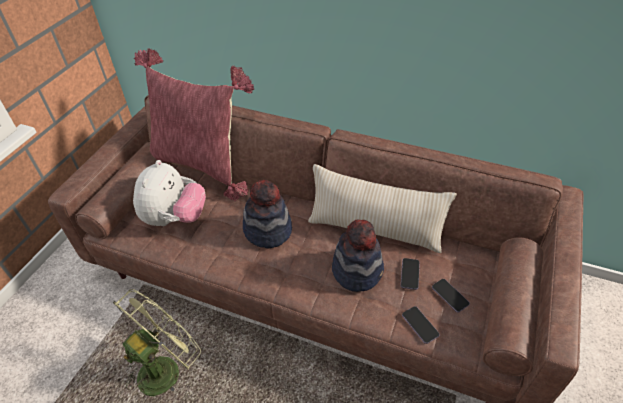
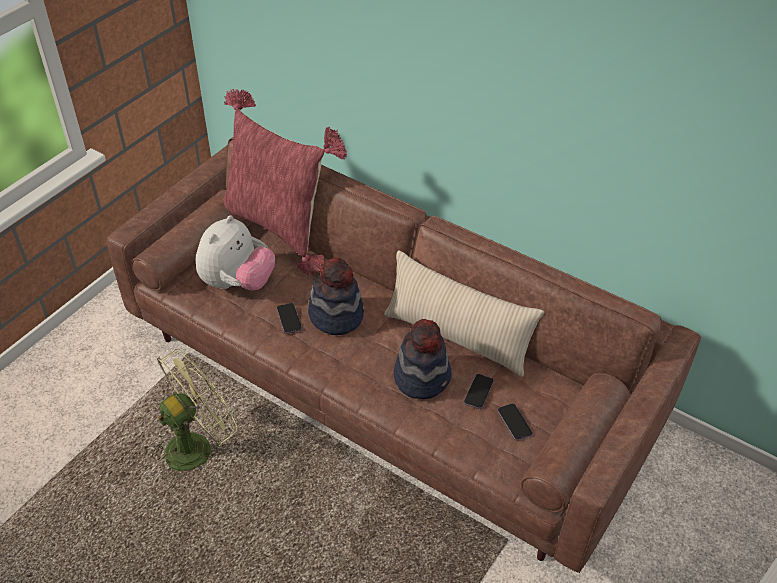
camera: 10 degrees right, 0 degrees up
phone [402,306,440,344] -> phone moved to [277,303,302,334]

